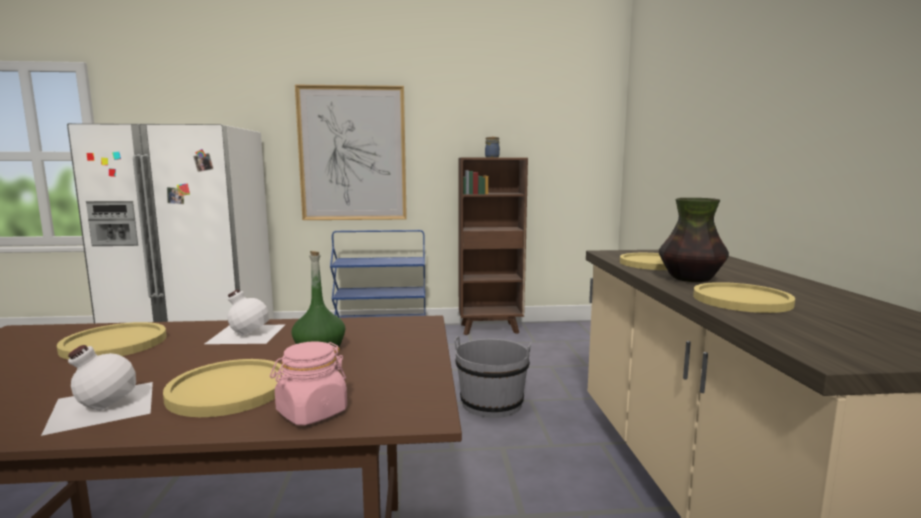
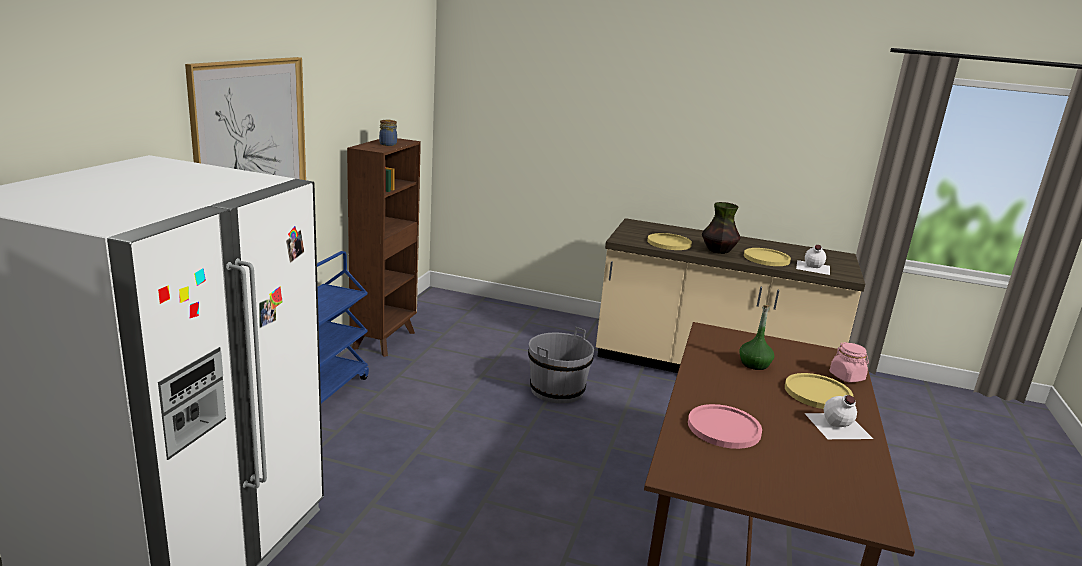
camera: 70 degrees left, 10 degrees up
yellow plate [57,322,167,360] -> pink plate [688,404,762,449]
white bottle [205,289,285,344] -> white bottle moved to [796,245,830,275]

